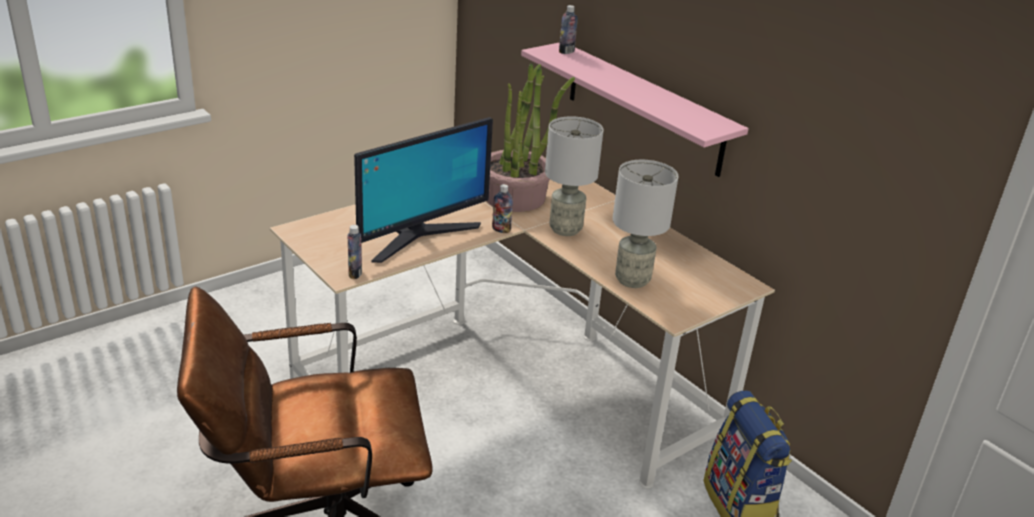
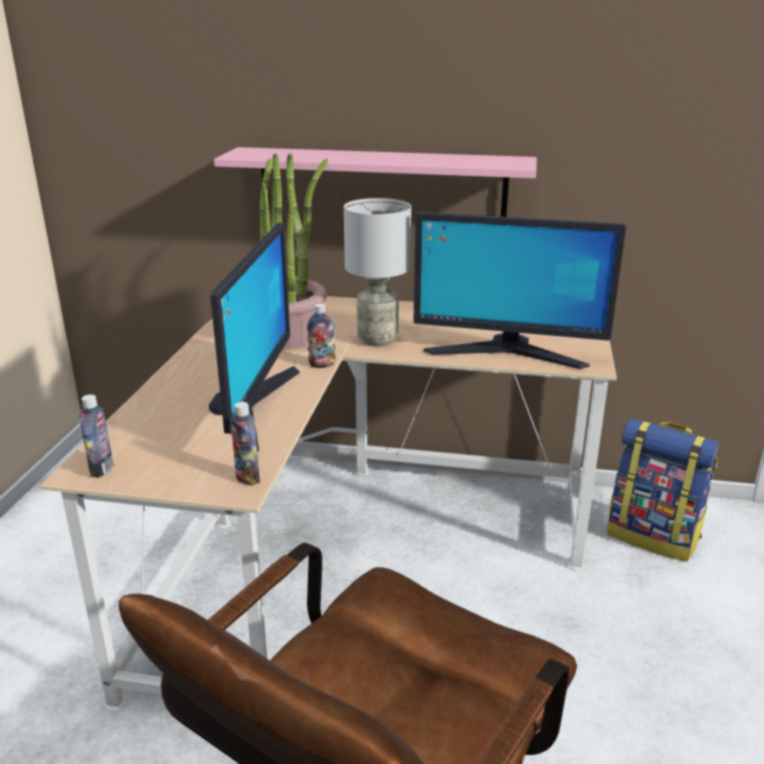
camera: 40 degrees left, 5 degrees down
bottle [559,5,578,54] -> bottle moved to [79,394,113,478]
grey table lamp [612,160,678,288] -> monitor [414,212,626,369]

